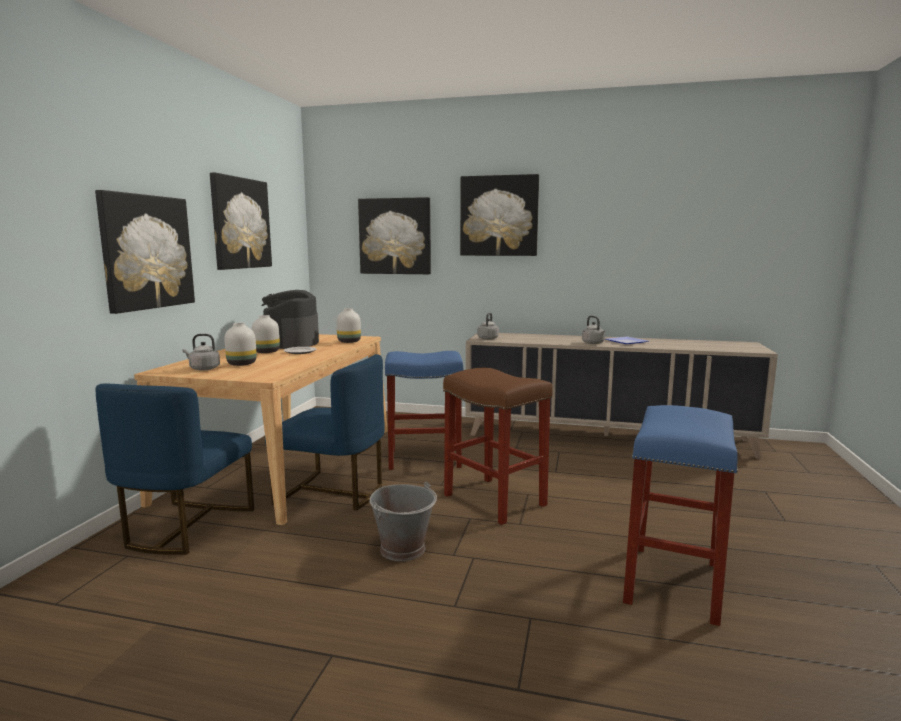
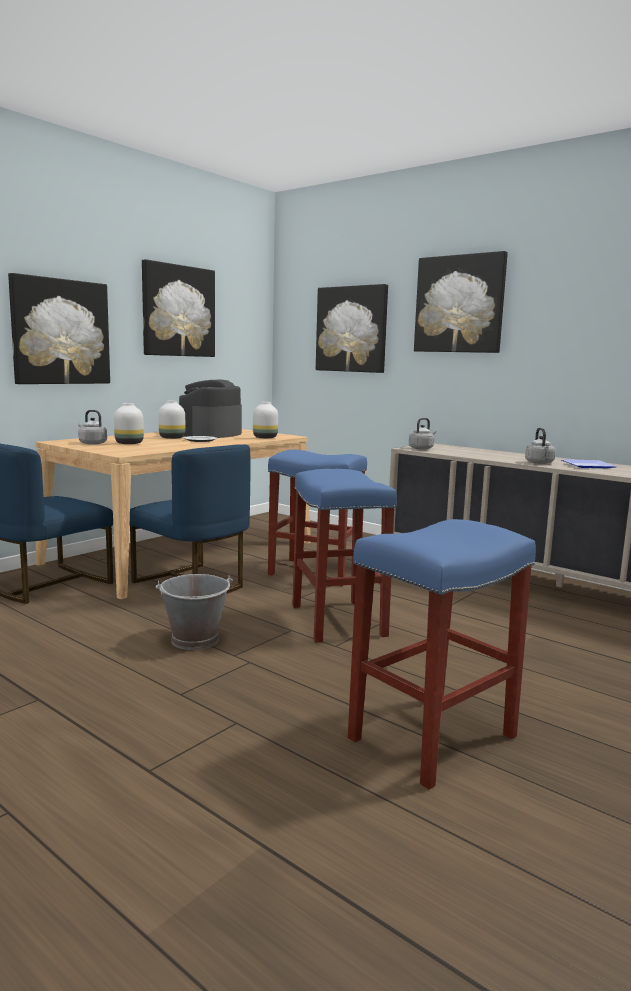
camera: 25 degrees right, 0 degrees up
brown stool [443,368,553,525] -> blue stool [292,469,397,643]

